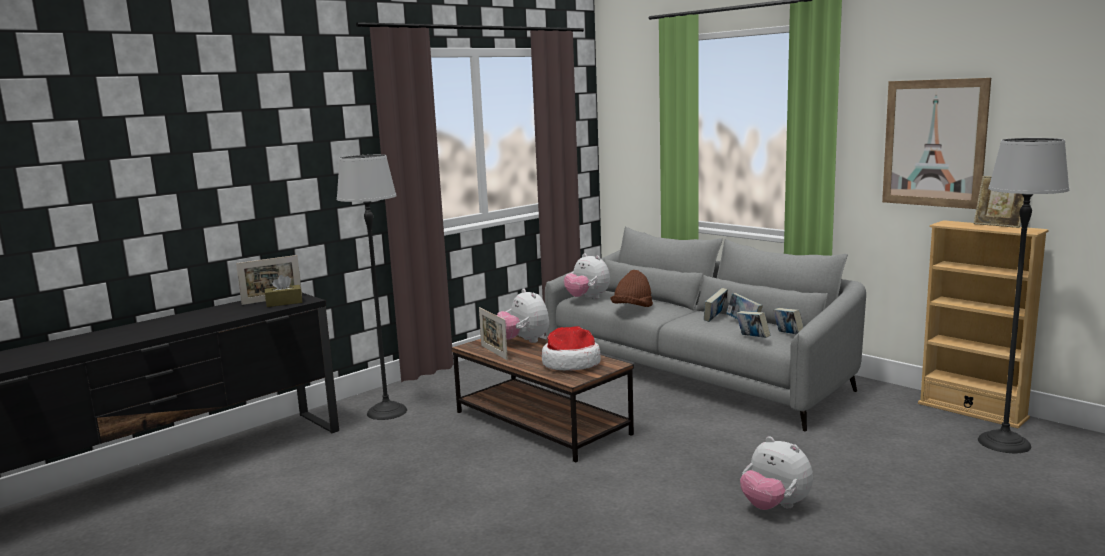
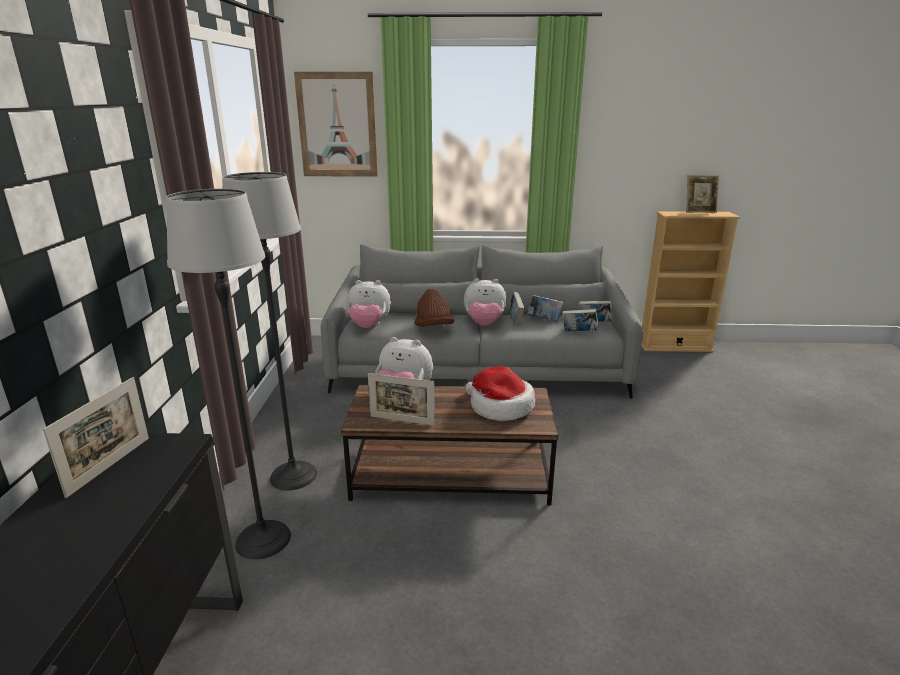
camera: 45 degrees left, 10 degrees up
brown tissue box [264,275,302,307] -> none
plush toy [740,436,813,510] -> plush toy moved to [464,279,507,326]
picture [882,78,991,209] -> picture moved to [294,72,378,177]
floor lamp [978,138,1069,453] -> floor lamp moved to [222,172,317,490]

